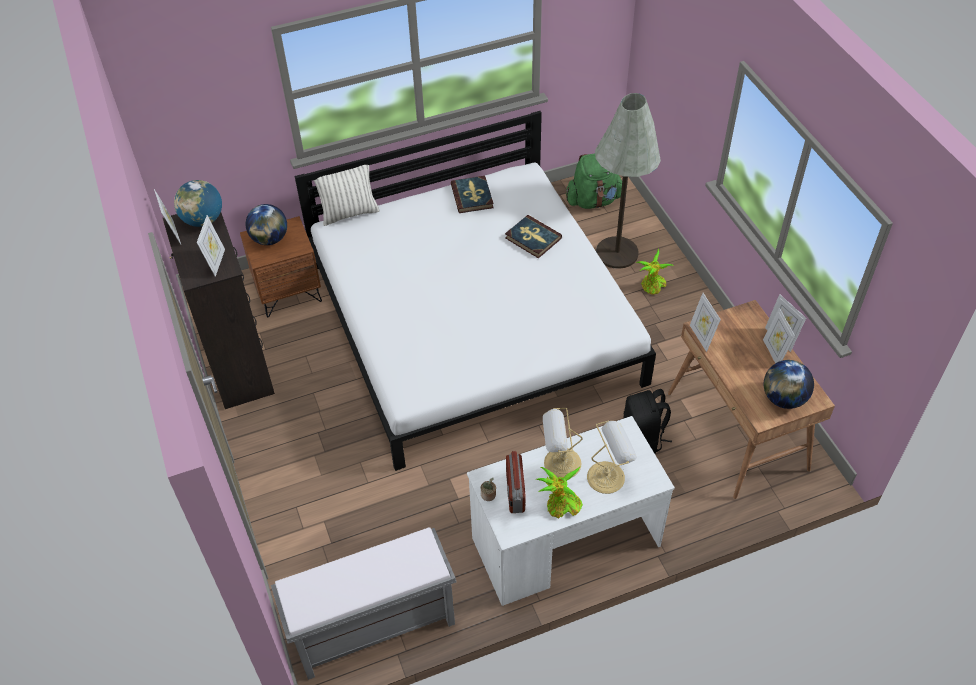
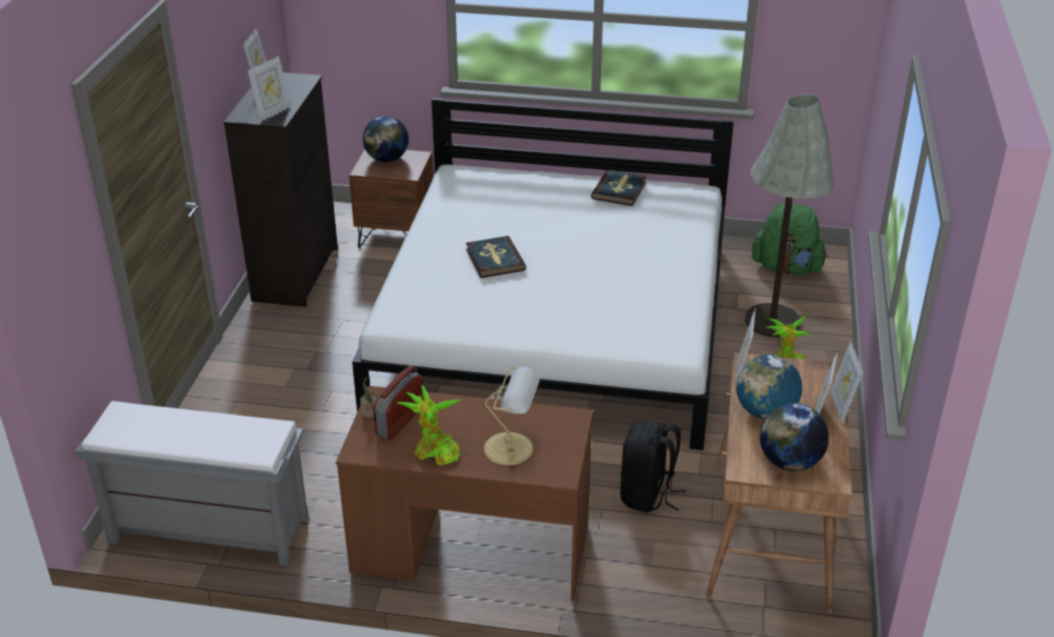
camera: 30 degrees right, 15 degrees down
globe [174,180,222,227] -> globe moved to [736,355,802,419]
pillow [314,165,379,226] -> none
white desk [467,416,675,606] -> brown desk [336,386,593,602]
book [505,215,562,258] -> book moved to [466,236,526,278]
table lamp [543,408,583,478] -> none

